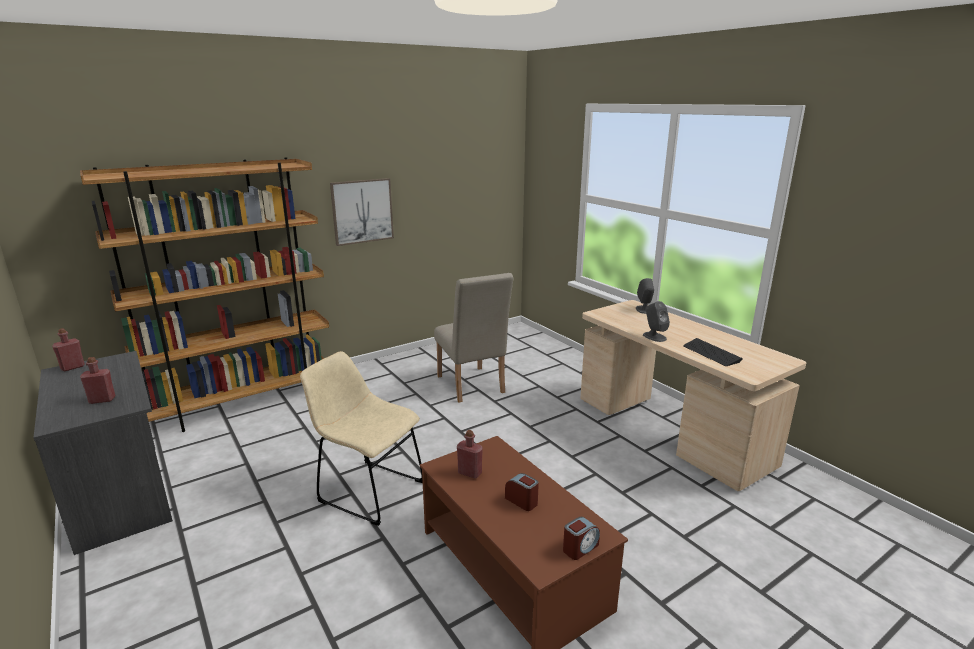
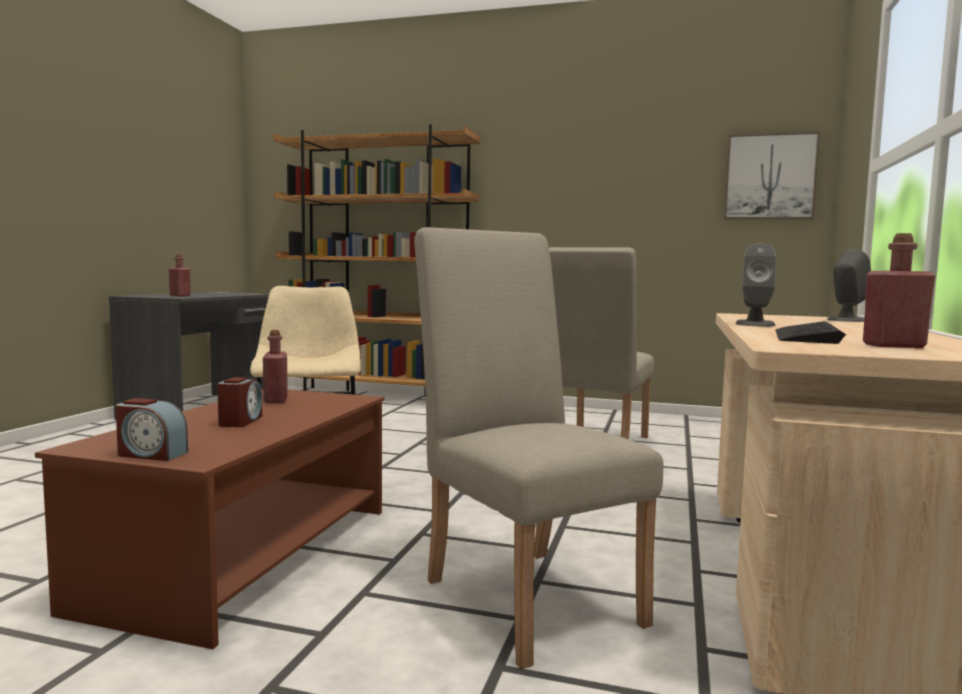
camera: 50 degrees right, 15 degrees down
red bottle [52,328,85,371] -> red bottle moved to [863,233,936,348]
picture [330,178,394,246] -> picture moved to [724,132,820,219]
none -> beige chair [414,227,664,669]

